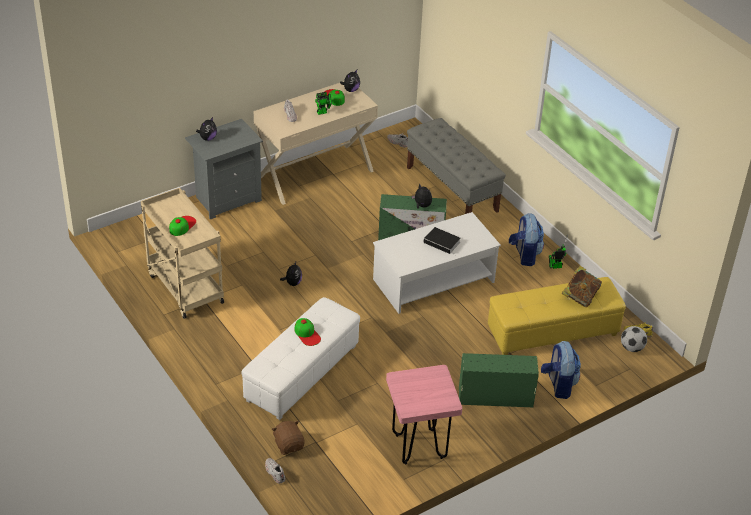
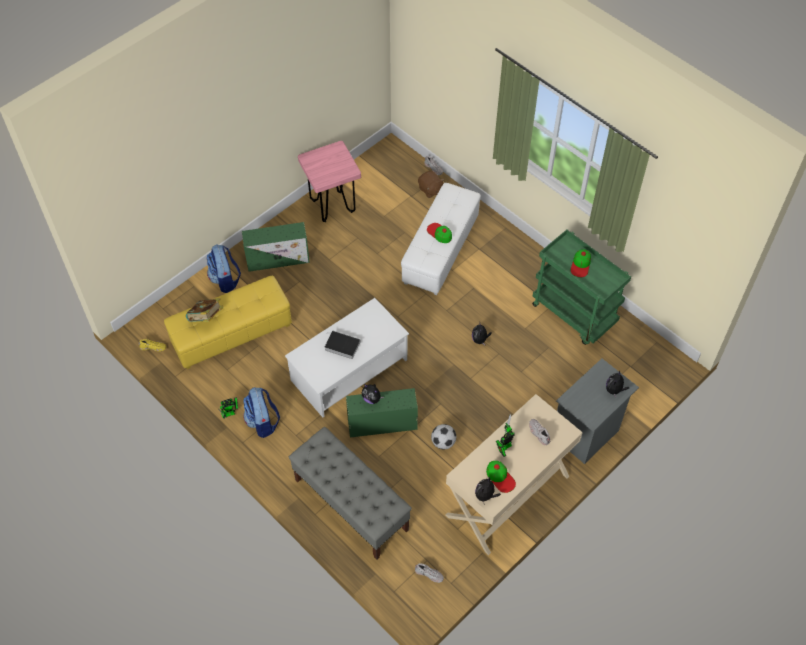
camera: 170 degrees right, 15 degrees up
beige cart [141,188,224,319] -> green cart [532,230,631,345]
football [621,326,647,352] -> football moved to [431,424,456,449]

